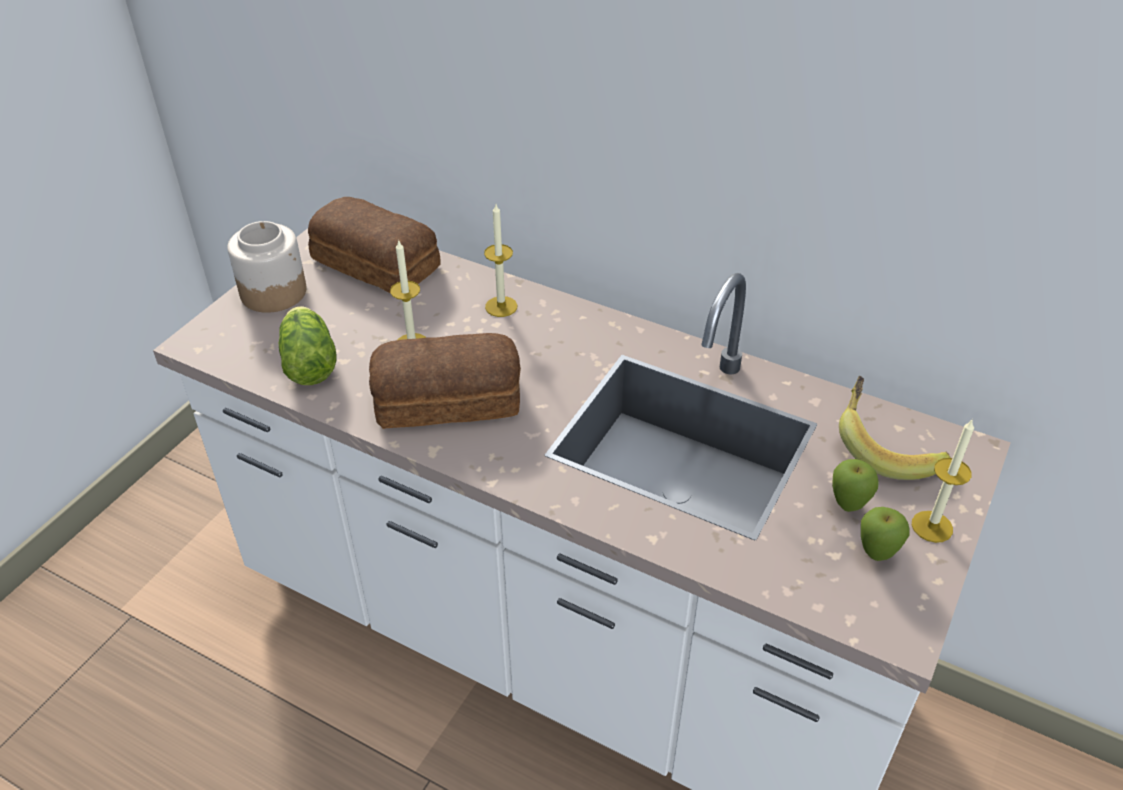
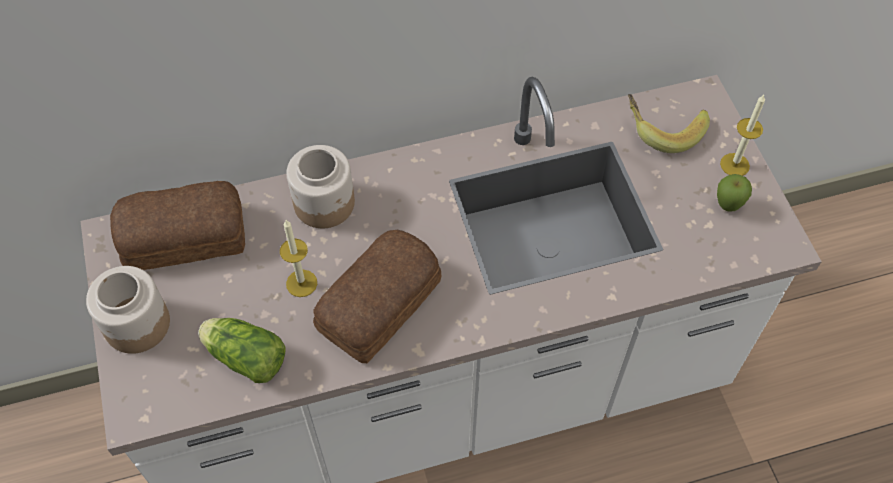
camera: 45 degrees left, 15 degrees up
candle [484,204,517,317] -> jar [287,145,355,228]
apple [832,459,879,512] -> none

